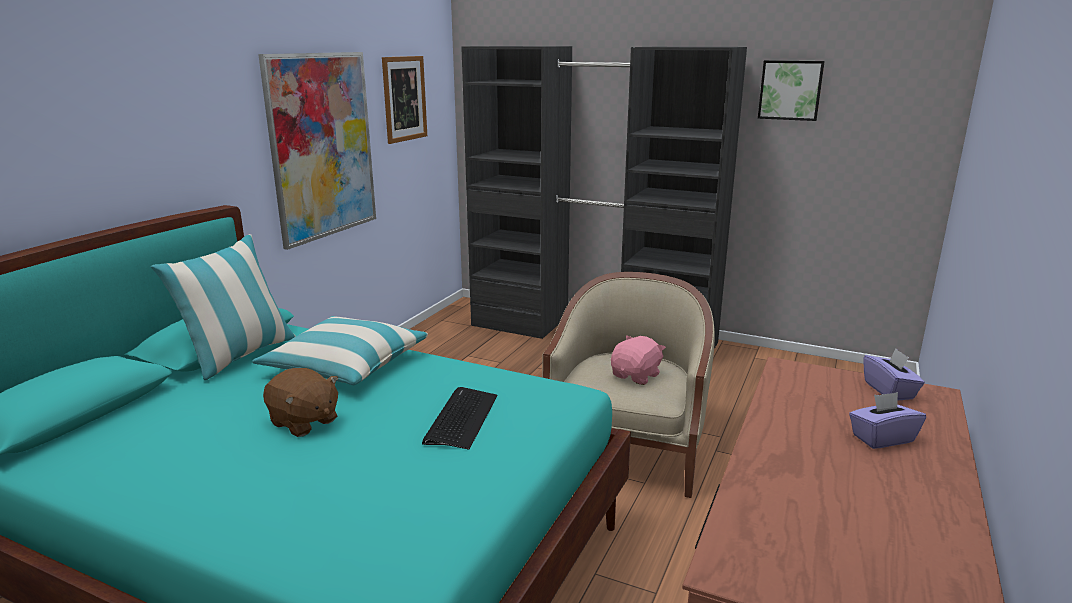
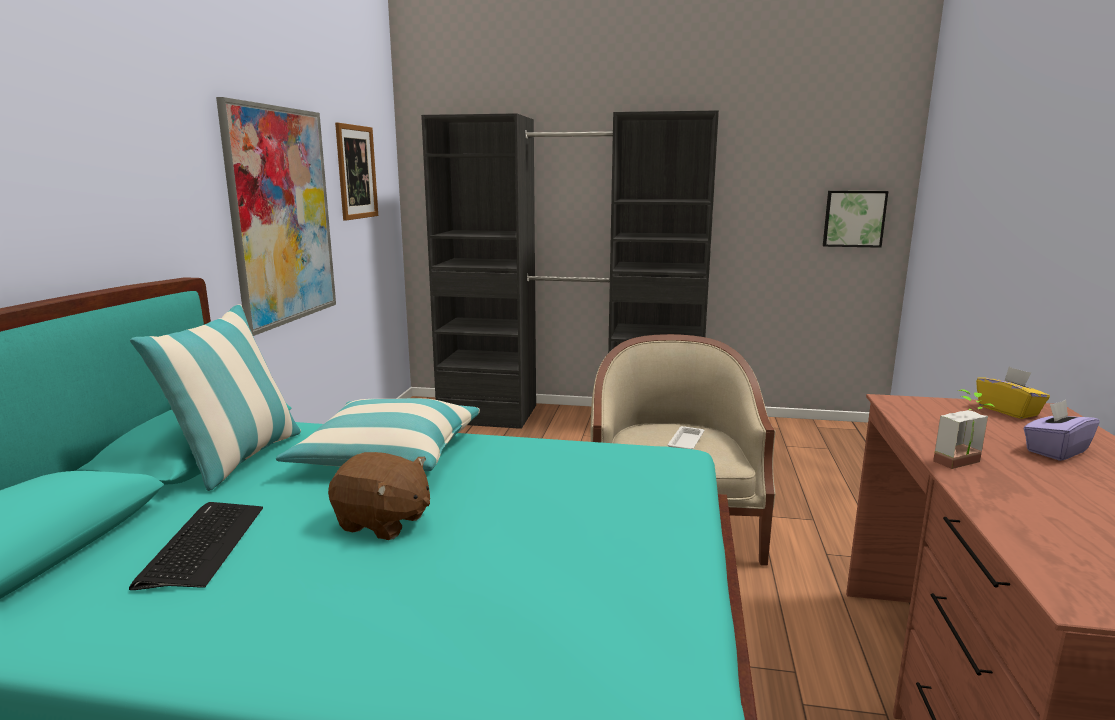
camera: 15 degrees left, 5 degrees down
keyboard [422,387,497,449] -> keyboard moved to [129,502,263,590]
pink plush toy [611,335,666,385] -> white tray [668,426,704,449]
picture [758,60,825,121] -> picture moved to [823,191,889,248]
purple tissue box [863,349,925,400] -> yellow tissue box [976,367,1050,419]
none -> potted plant [933,389,994,469]

